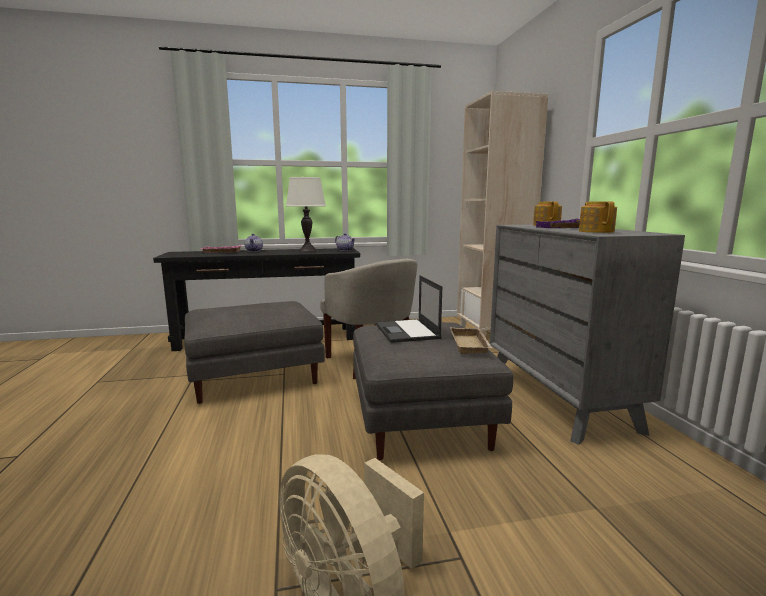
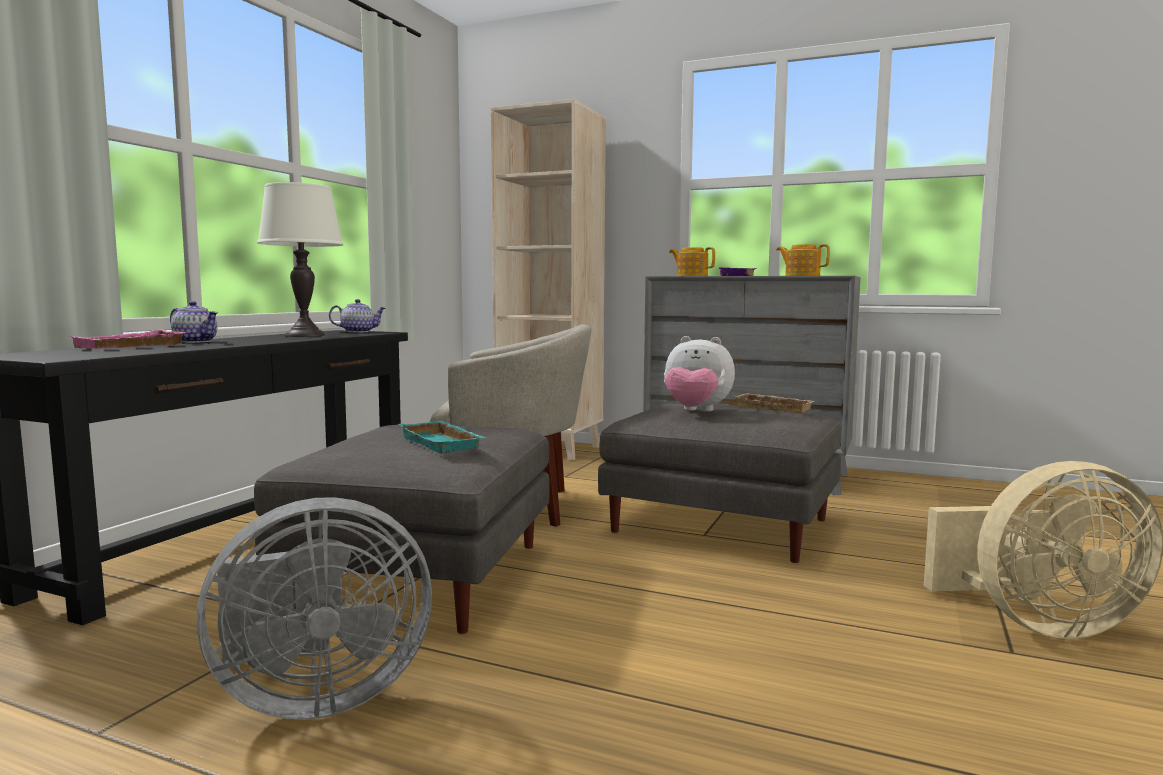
camera: 55 degrees left, 5 degrees down
laptop [376,275,442,343] -> plush toy [664,336,735,412]
none -> grey fan [196,497,432,720]
none -> turquoise tray [399,421,486,454]

